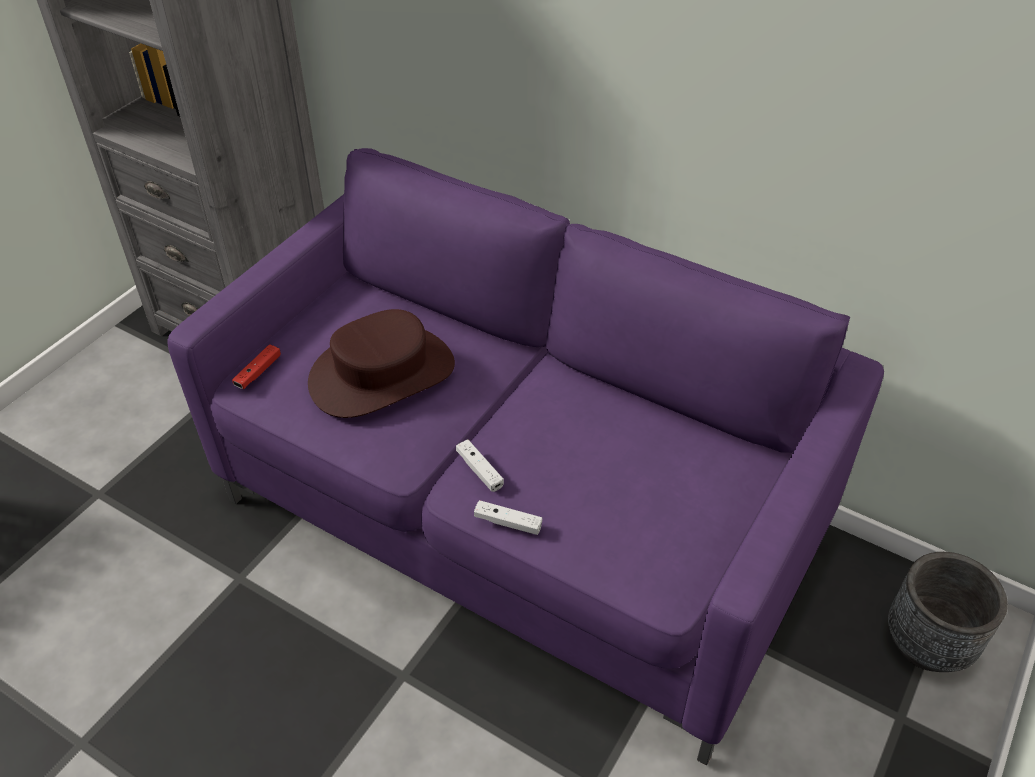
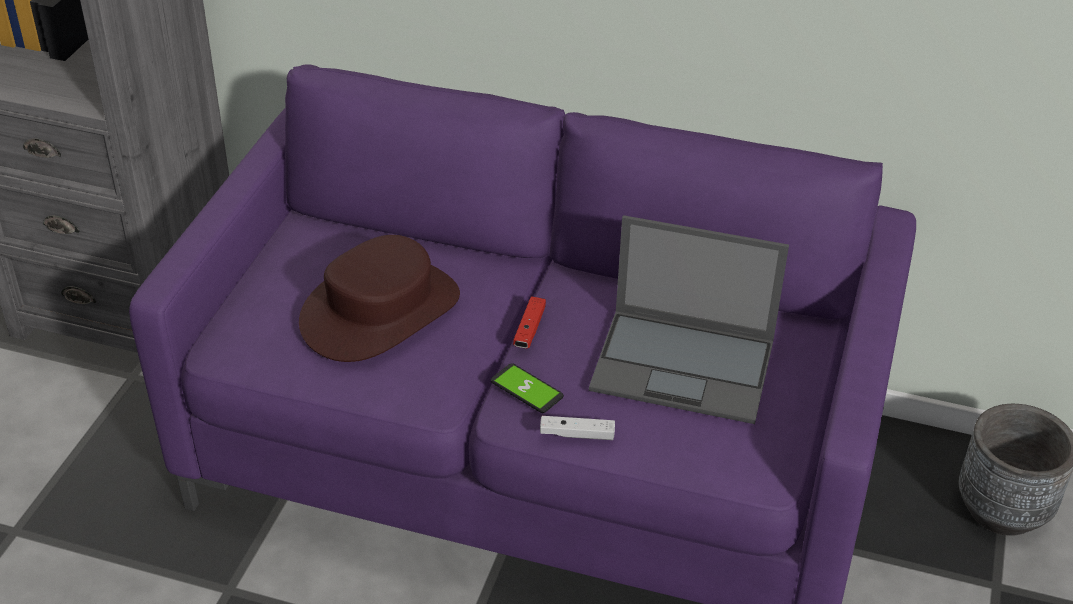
camera: 15 degrees left, 5 degrees down
red game controller [232,344,281,389] -> red game controller moved to [513,297,546,348]
white game controller [456,439,504,492] -> phone [491,363,564,413]
none -> laptop [589,215,789,424]

